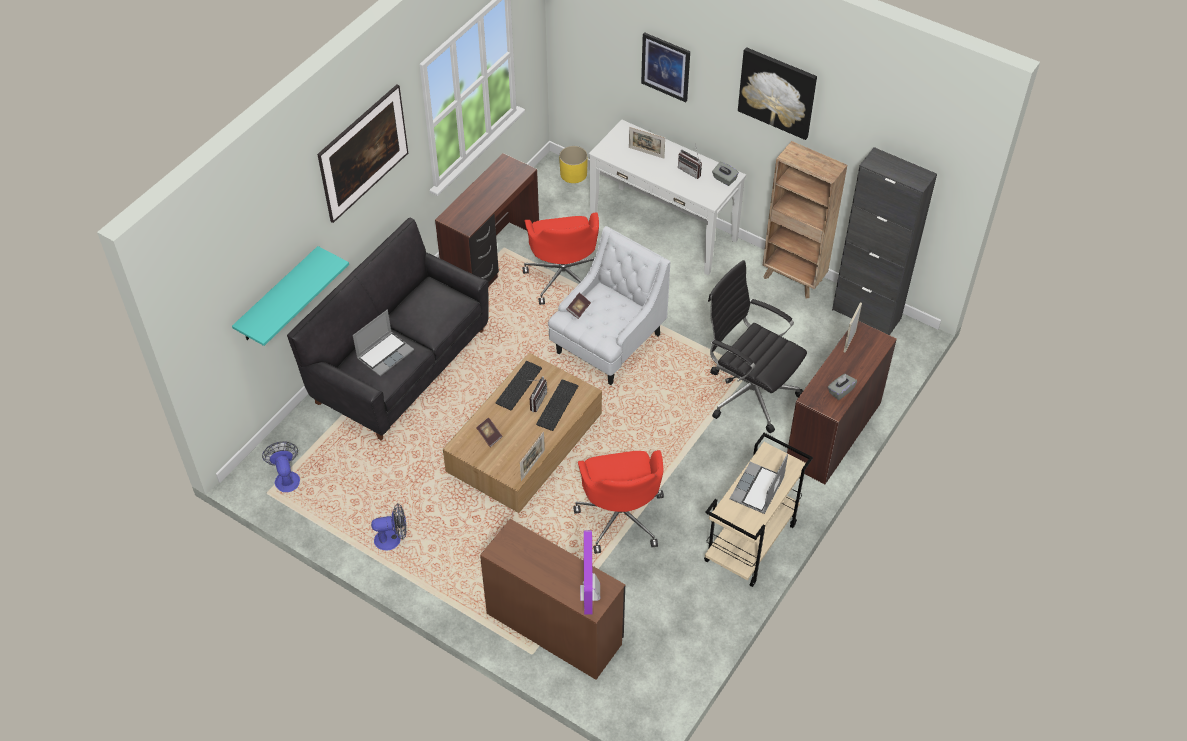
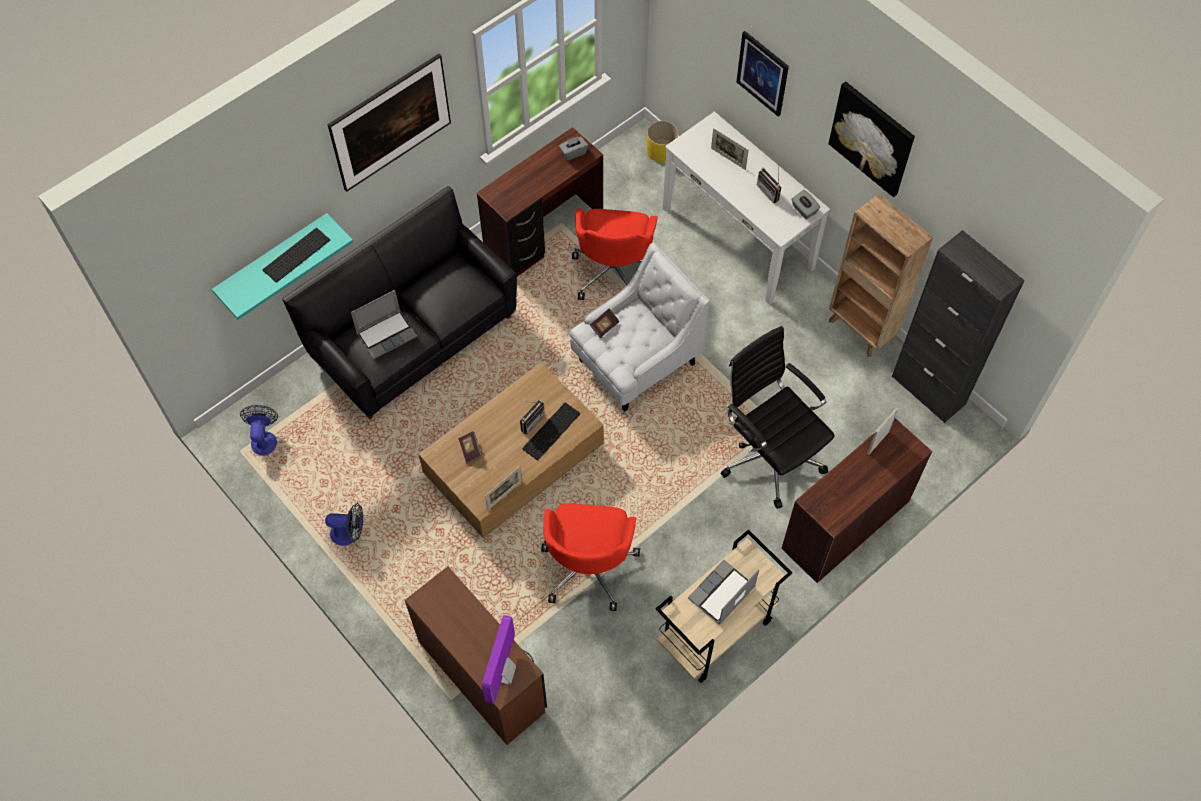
camera: 15 degrees right, 10 degrees up
keyboard [495,361,542,410] -> keyboard moved to [263,228,330,283]
grey tissue box [828,374,857,400] -> grey tissue box moved to [559,136,588,161]

